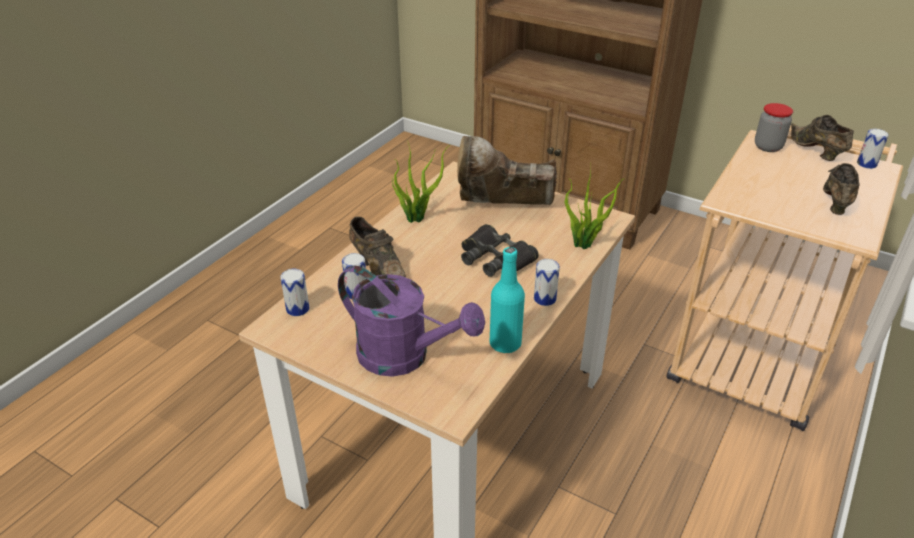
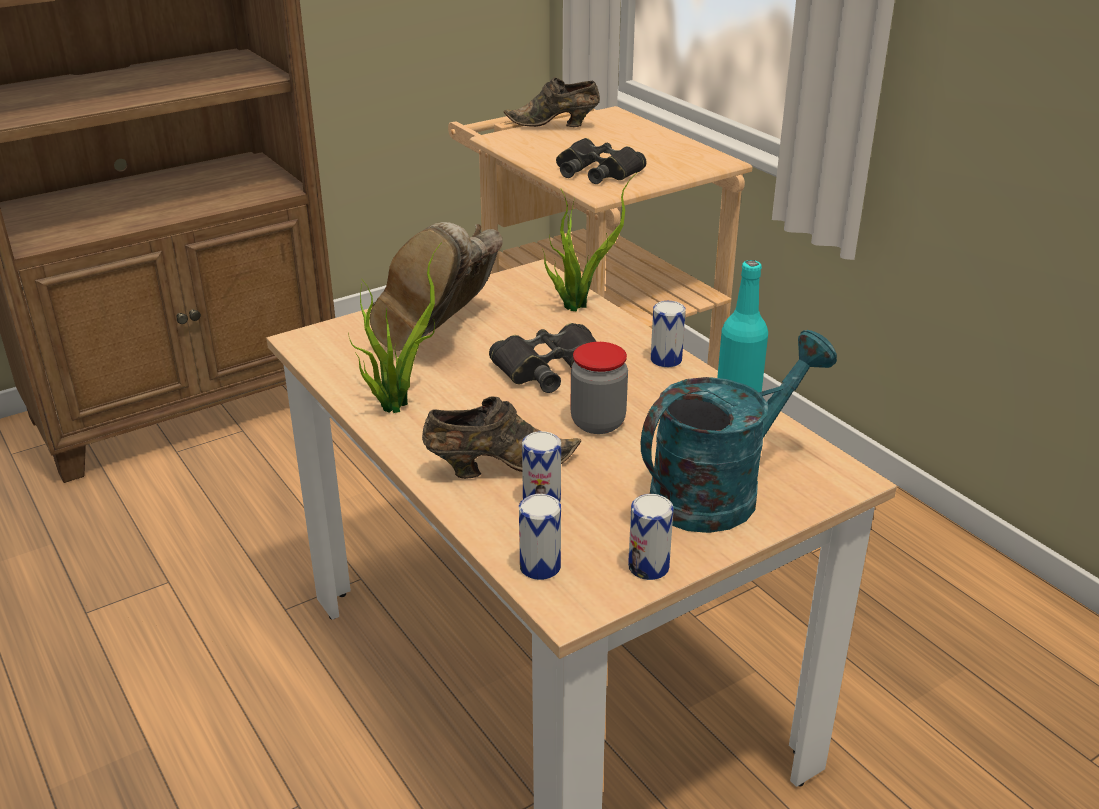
camera: 65 degrees left, 5 degrees down
purple watering can [338,266,485,377] -> turquoise watering can [641,330,837,533]
jar [755,103,793,152] -> jar moved to [570,342,628,434]
brown shoe [823,163,860,215] -> none
can [857,129,889,169] -> can moved to [628,494,674,580]
none -> black binoculars [556,138,647,184]

